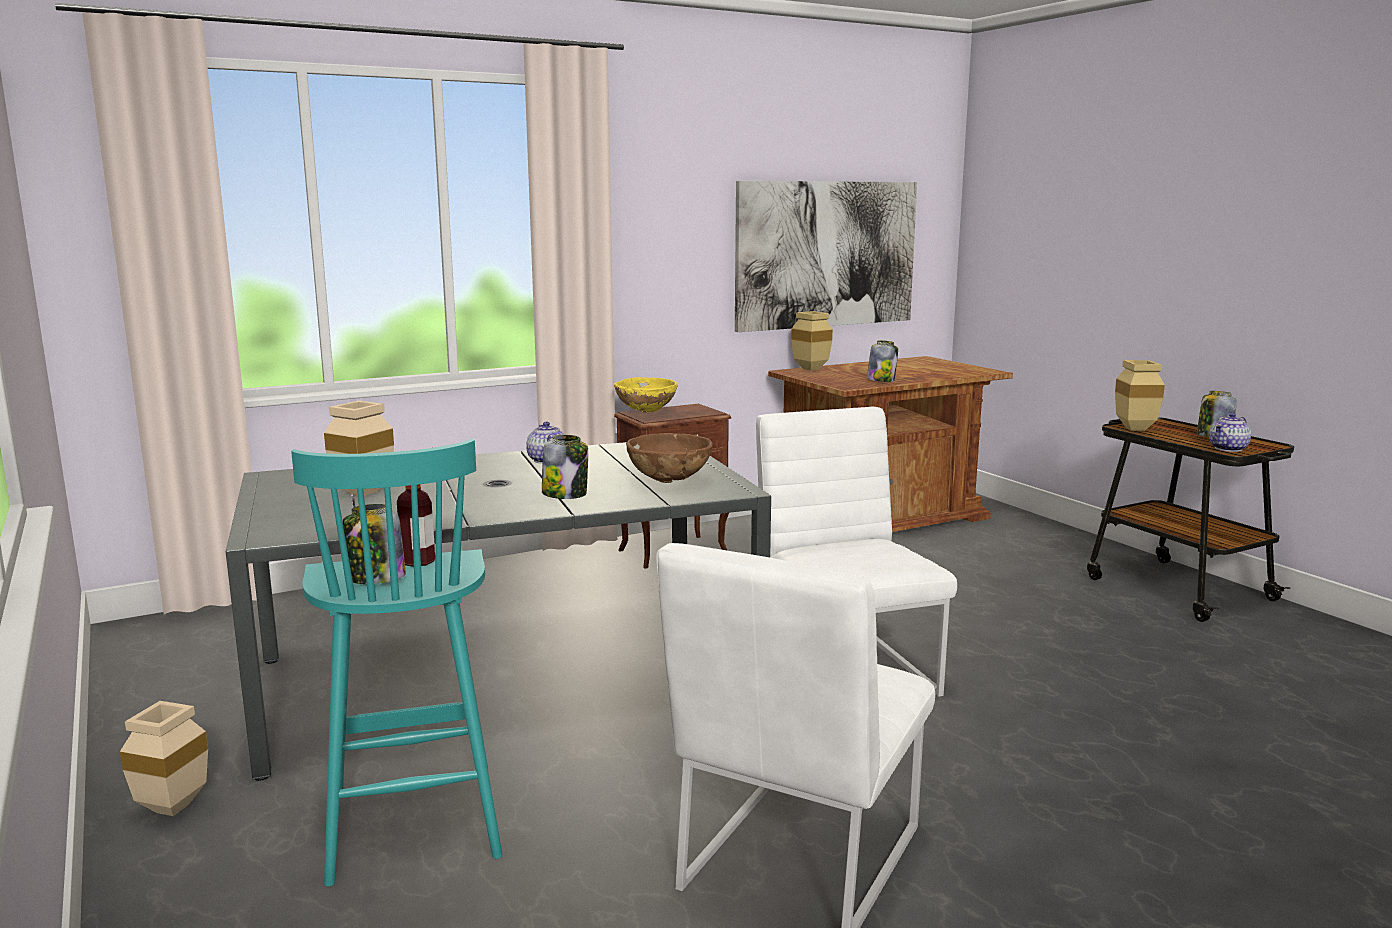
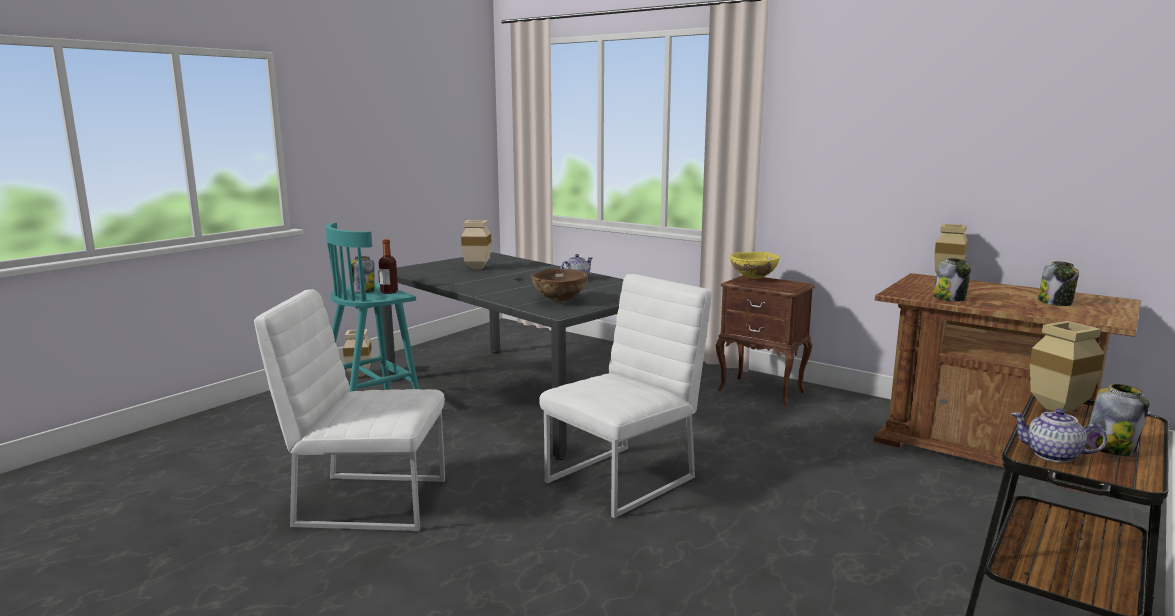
camera: 65 degrees right, 0 degrees up
jar [542,435,588,499] -> jar moved to [1038,261,1079,306]
picture [735,181,917,332] -> none

